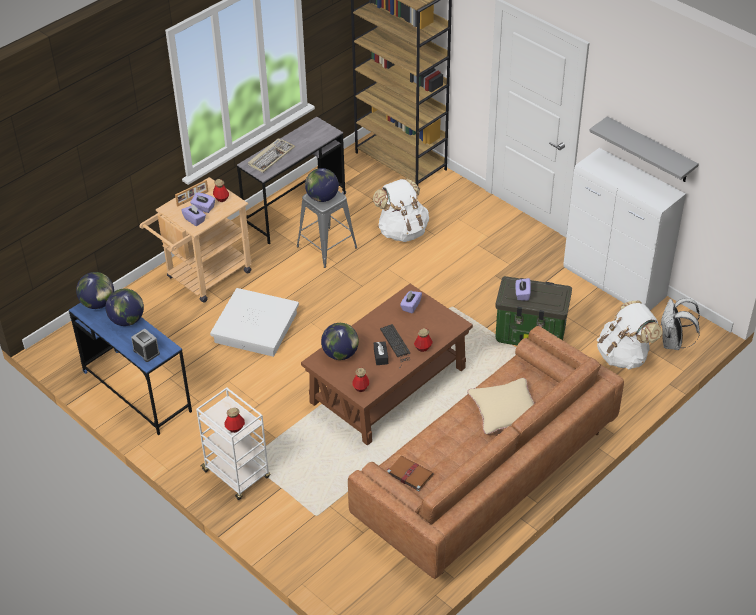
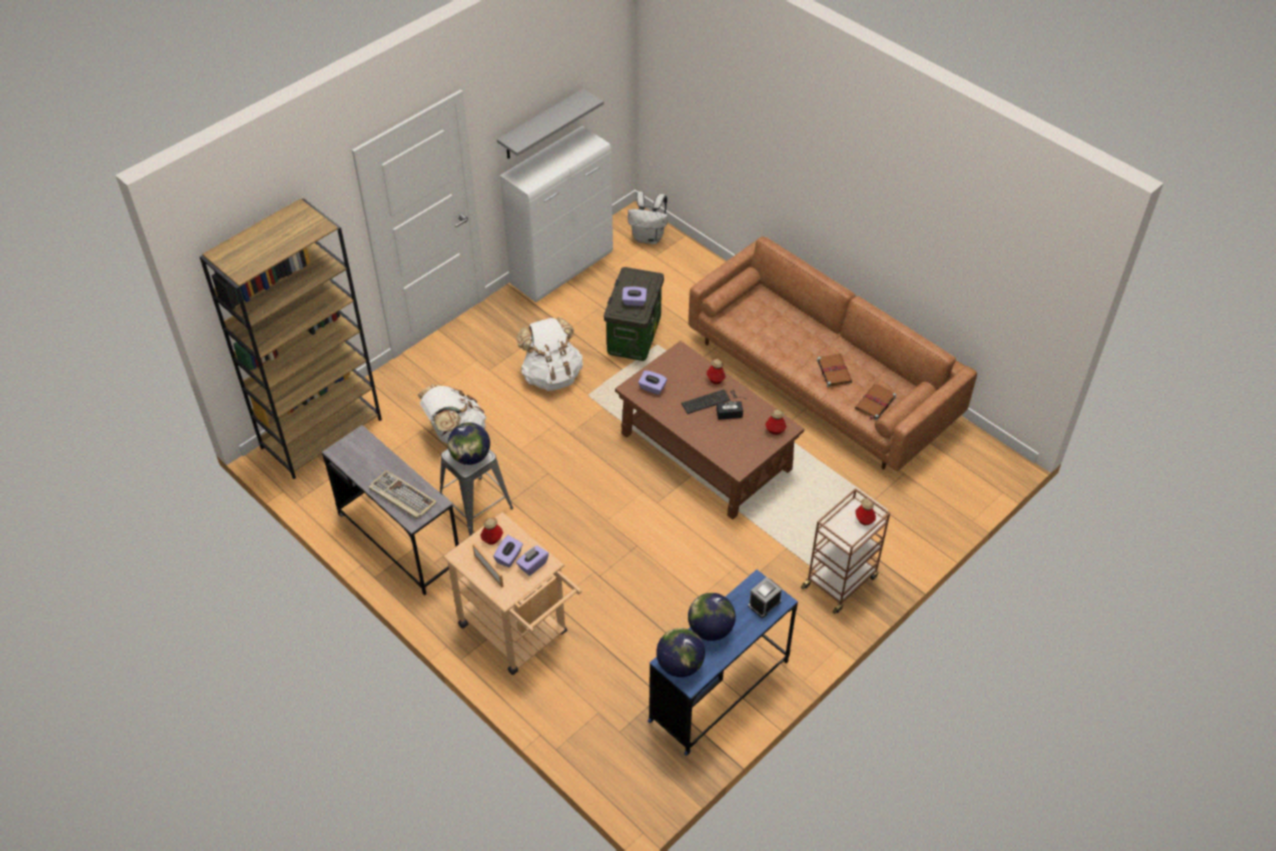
camera: 90 degrees left, 5 degrees up
white cart [196,387,270,500] -> brown cart [801,488,890,614]
white storage box [210,288,299,357] -> none
globe [321,323,359,360] -> none
beige pillow [467,378,535,434] -> none
white backpack [597,301,662,369] -> white backpack moved to [517,317,583,391]
none -> brown book [817,354,852,387]

